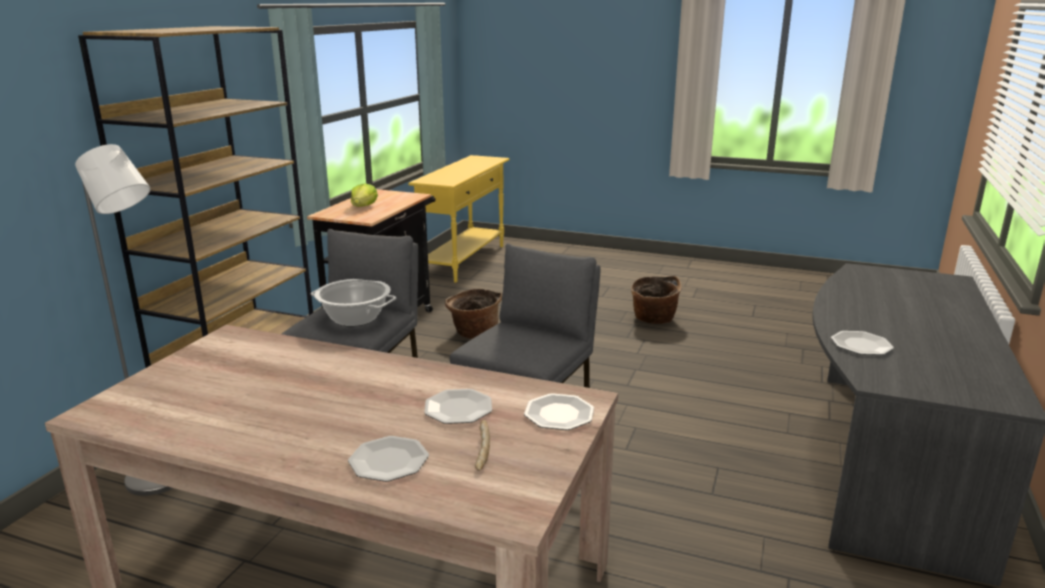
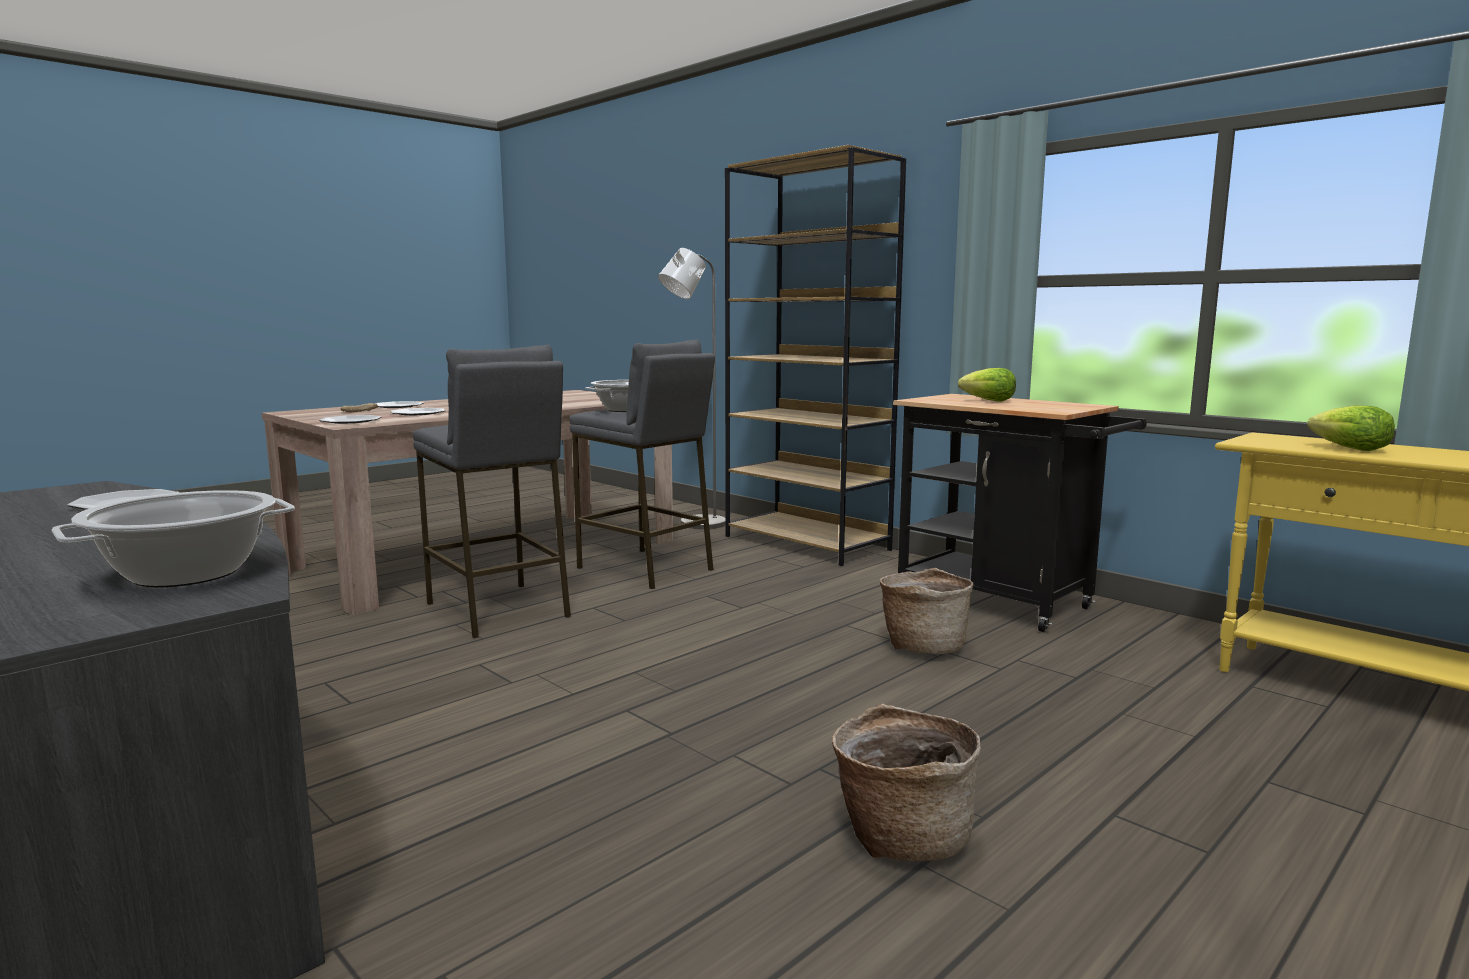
camera: 115 degrees right, 10 degrees down
none -> cooking pot [52,490,295,587]
none -> lettuce [1307,406,1395,451]

